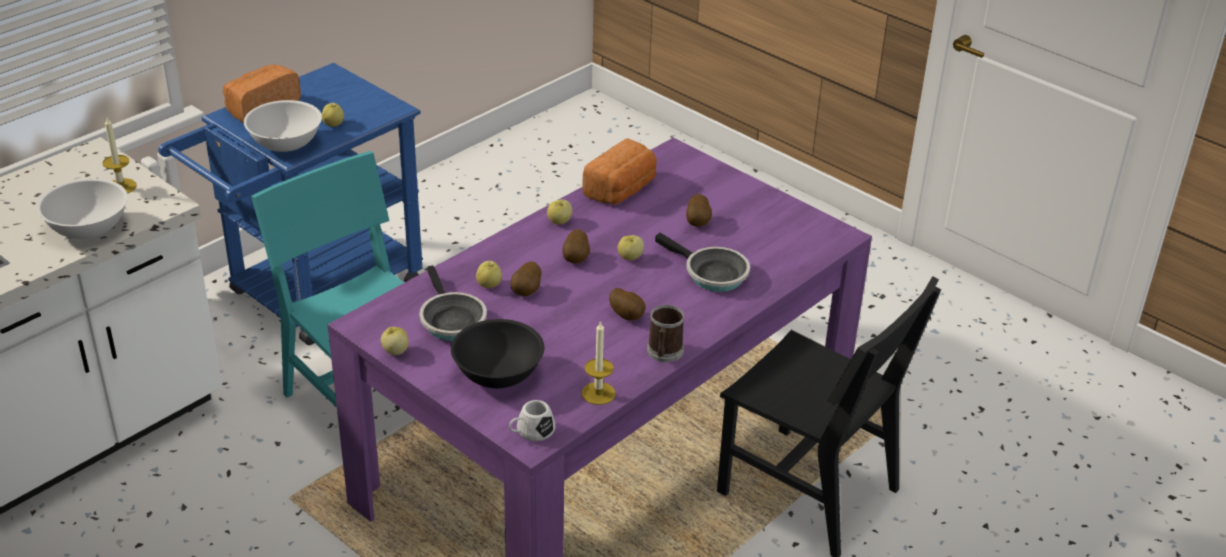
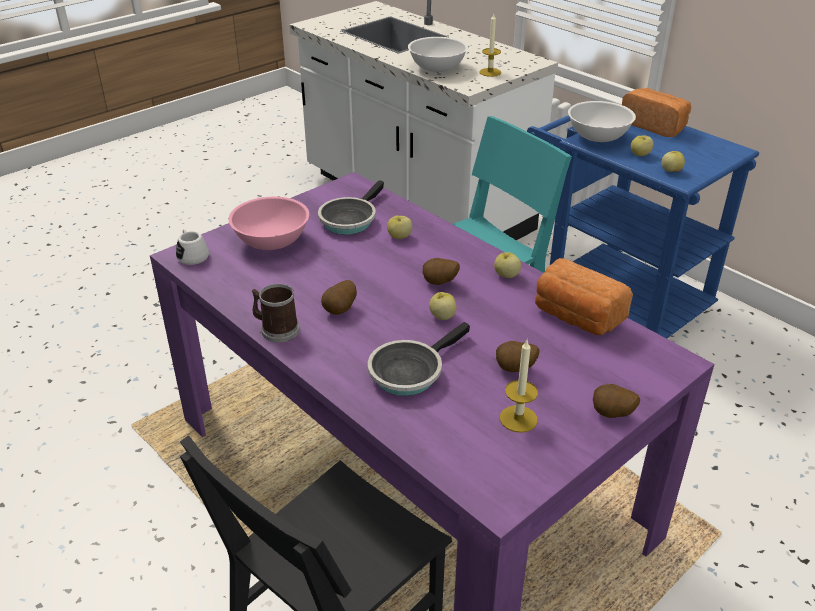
camera: 95 degrees right, 0 degrees up
apple [381,327,409,355] -> apple moved to [661,151,685,172]
frying pan [419,265,487,341] -> frying pan turned 45 degrees counterclockwise [318,180,384,235]
black bowl [451,319,545,388] -> pink bowl [228,197,309,250]
potato [510,261,541,296] -> potato moved to [593,384,640,418]
candle [582,320,615,405] -> candle moved to [500,340,538,433]

